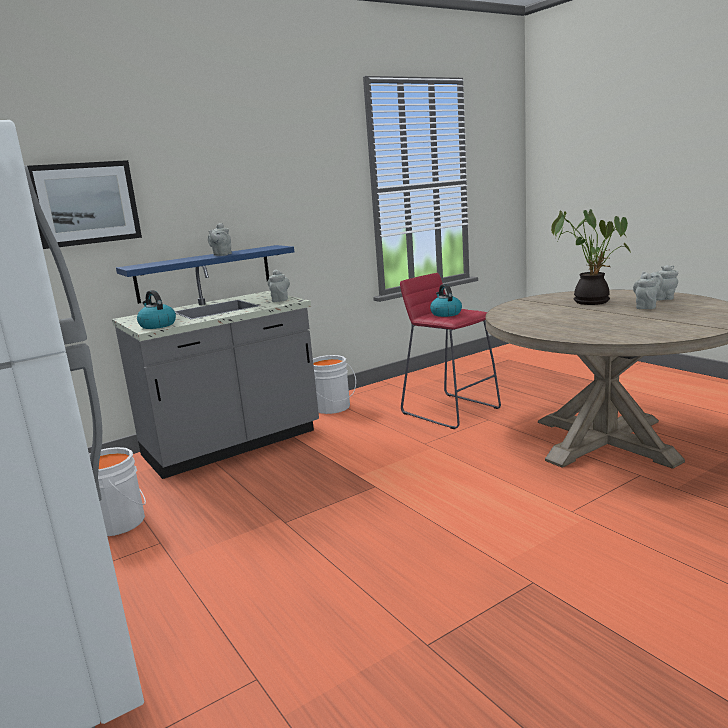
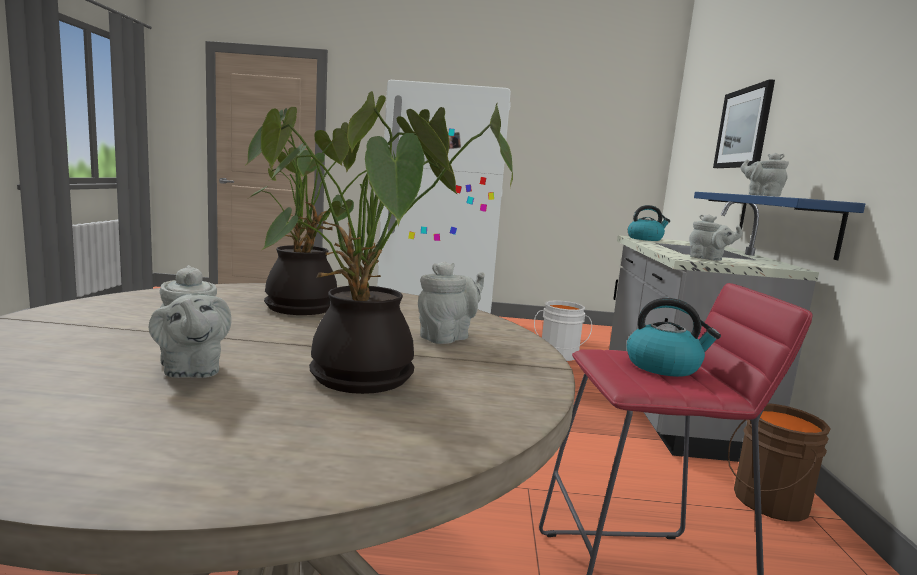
camera: 125 degrees right, 5 degrees down
white bucket [313,355,356,414] -> brown bucket [728,404,831,521]
grey teapot [641,265,678,300] -> grey teapot moved to [418,261,485,344]
none -> potted plant [245,108,396,315]

